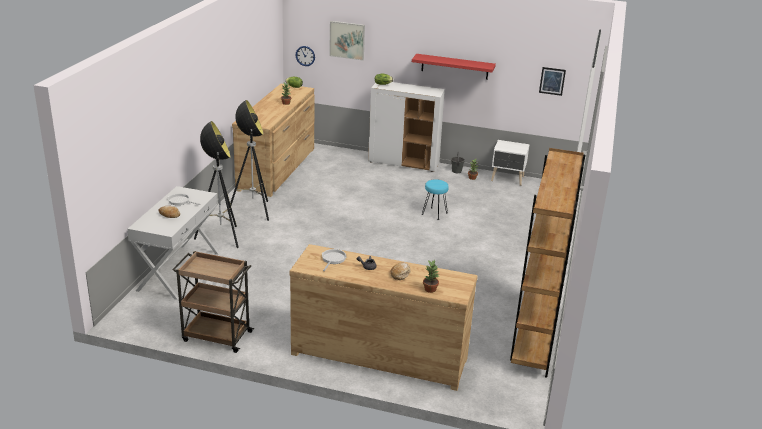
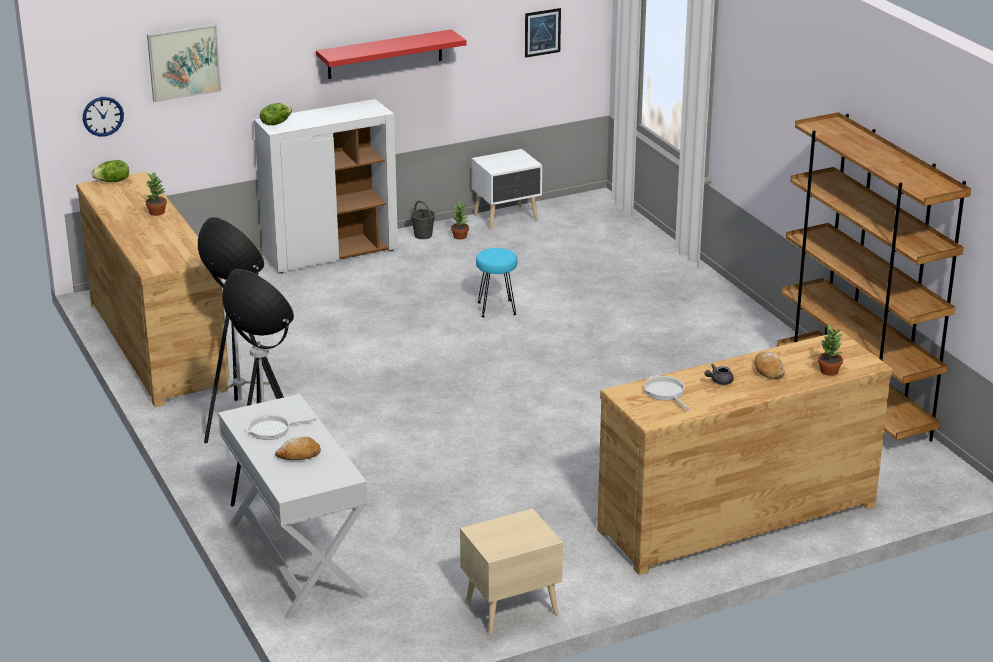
camera: 40 degrees left, 0 degrees up
brown cart [172,251,254,353] -> beige nightstand [460,509,563,634]

